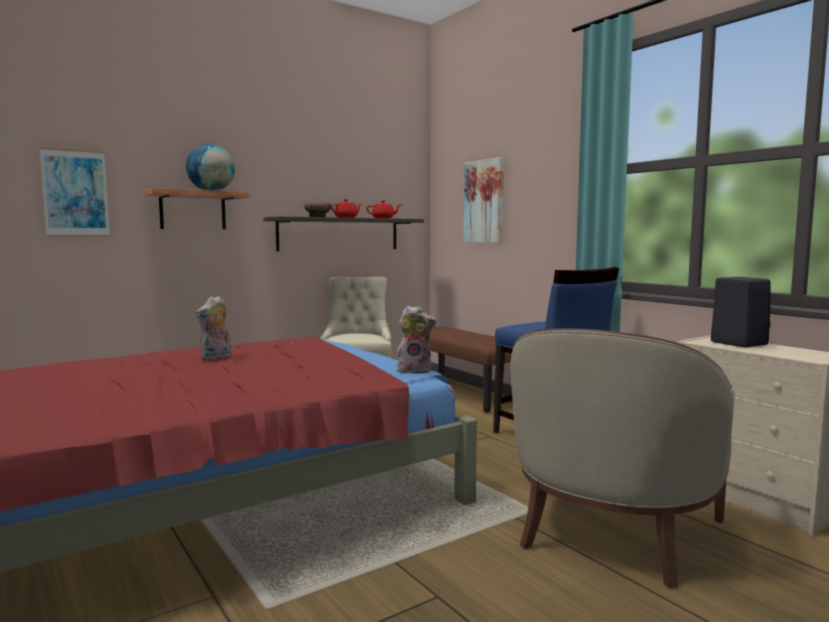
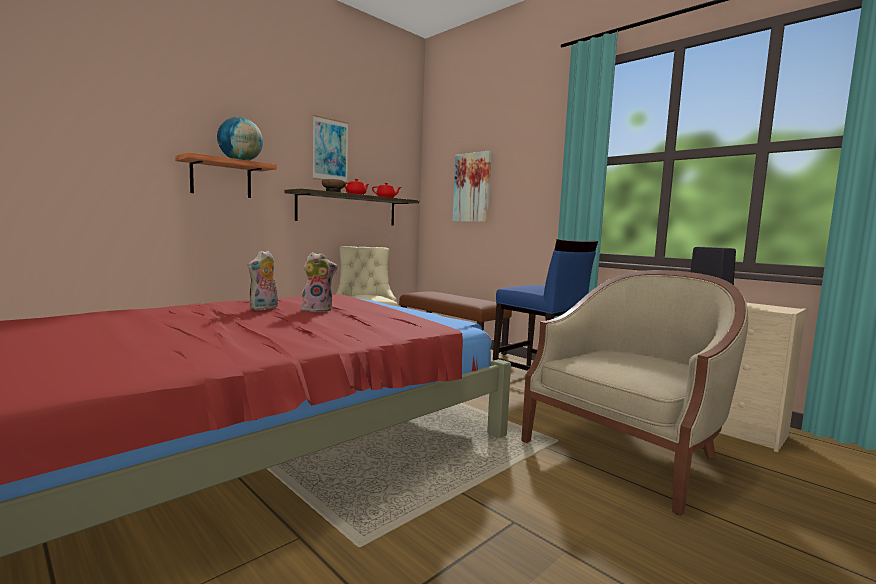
camera: 10 degrees left, 0 degrees up
picture [40,147,110,237] -> picture moved to [313,115,348,183]
plush toy [397,306,437,374] -> plush toy moved to [301,252,338,312]
beige armchair [510,329,735,588] -> beige armchair turned 150 degrees counterclockwise [521,270,748,516]

